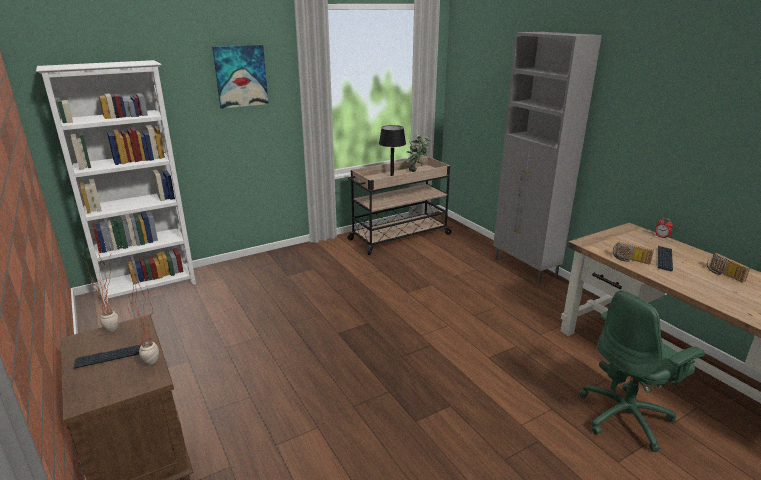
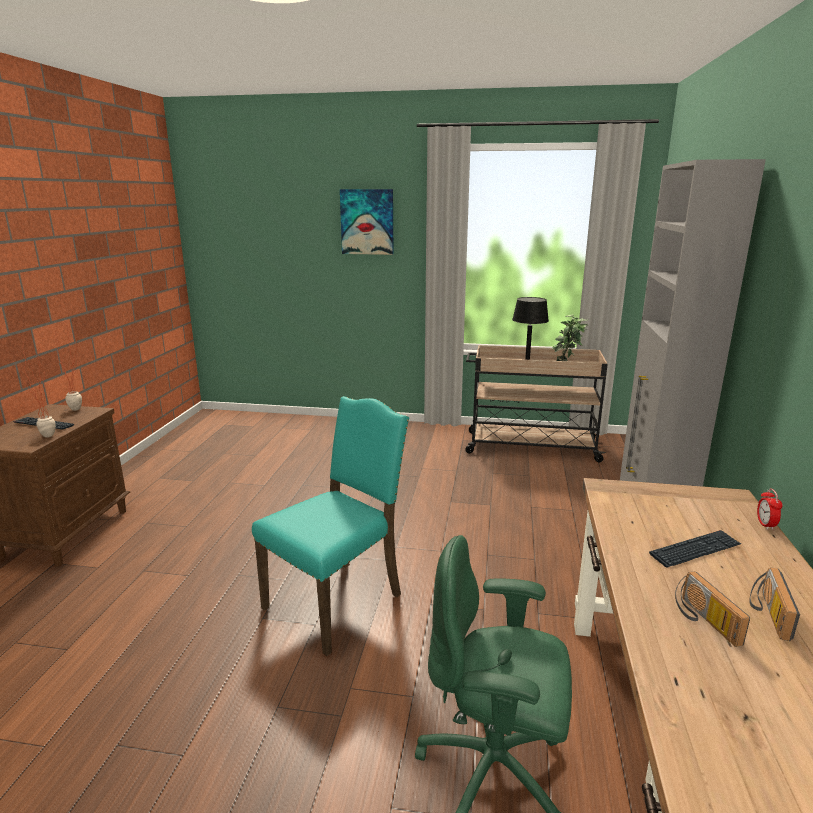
camera: 40 degrees right, 5 degrees down
white bookcase [36,60,196,307] -> none
radio [613,242,654,265] -> radio moved to [675,571,750,647]
none -> turquoise chair [252,396,409,656]

